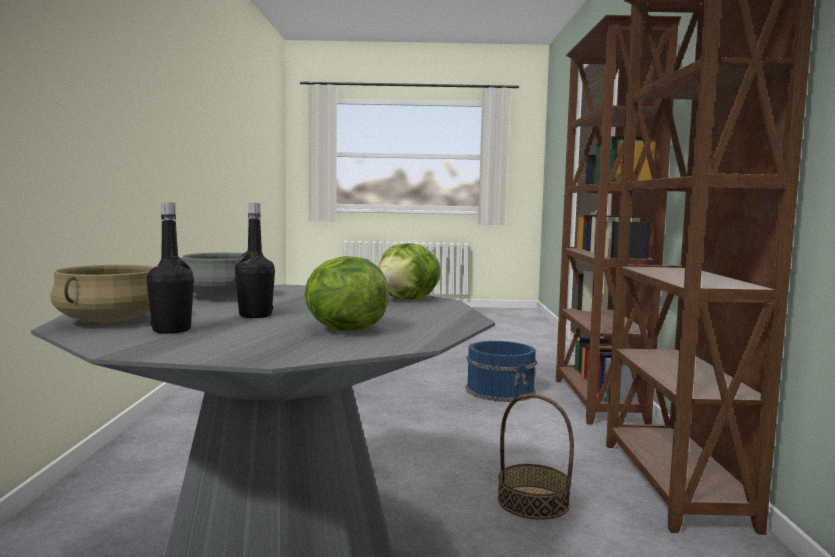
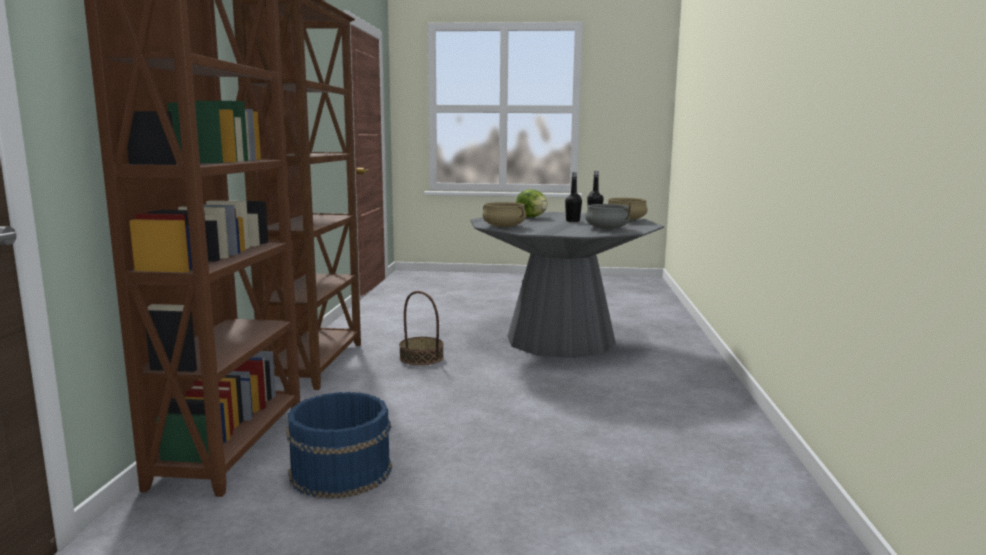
camera: 175 degrees left, 5 degrees up
lettuce [379,243,441,300] -> beige cooking pot [482,202,526,227]

